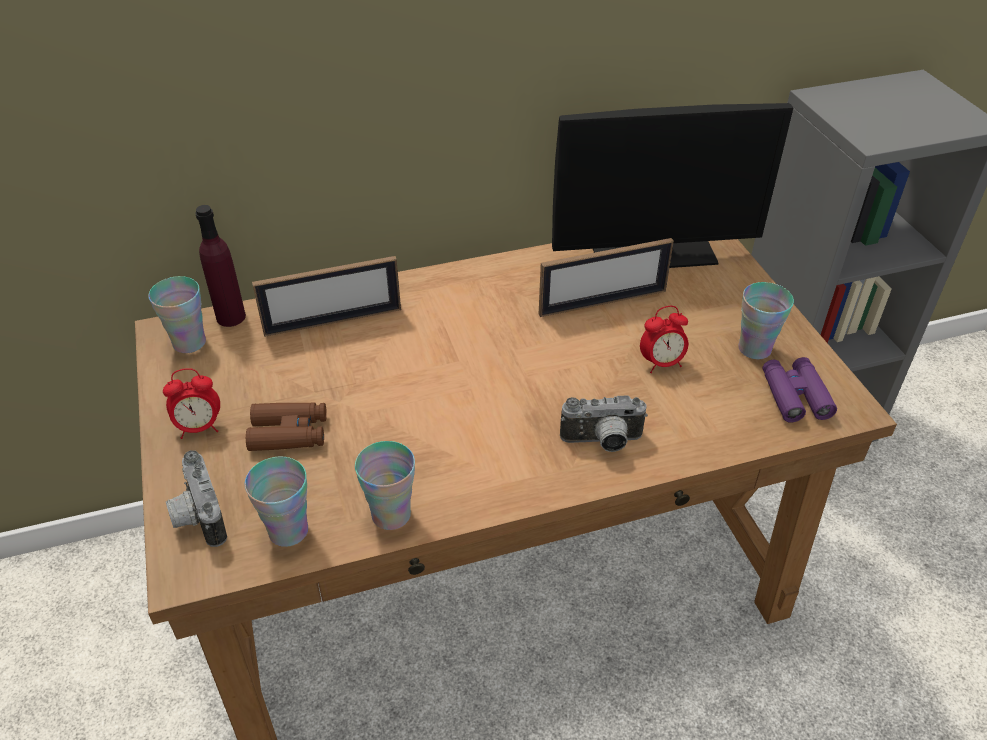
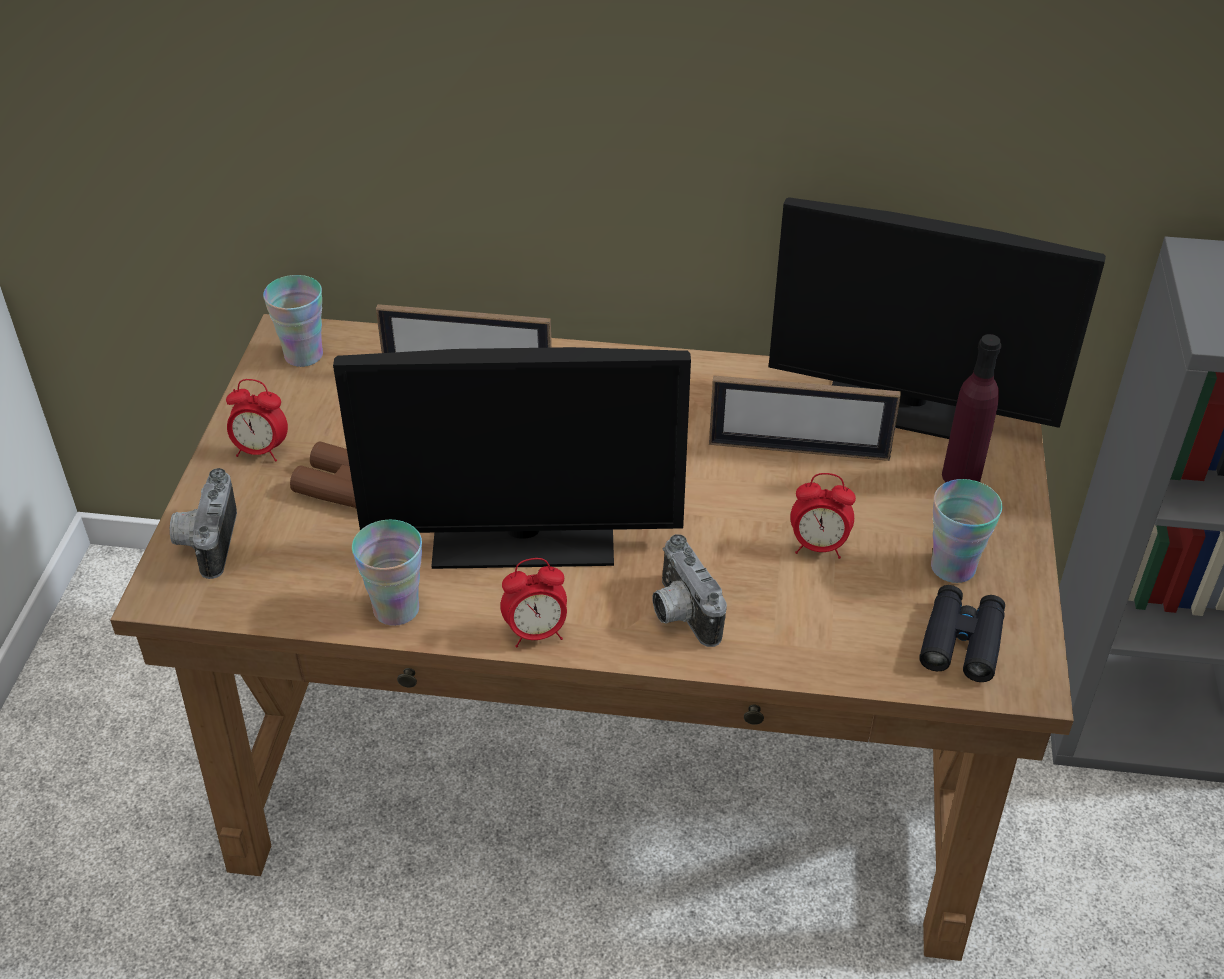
camera: 25 degrees right, 0 degrees up
purple bottle [195,205,246,327] -> purple bottle moved to [942,334,1001,482]
cup [245,456,308,547] -> none
camera [560,396,648,452] -> camera turned 45 degrees clockwise [652,534,727,647]
purple binoculars [763,357,837,422] -> black binoculars [919,585,1005,682]
none -> monitor [333,347,691,569]
none -> alarm clock [500,558,567,648]

